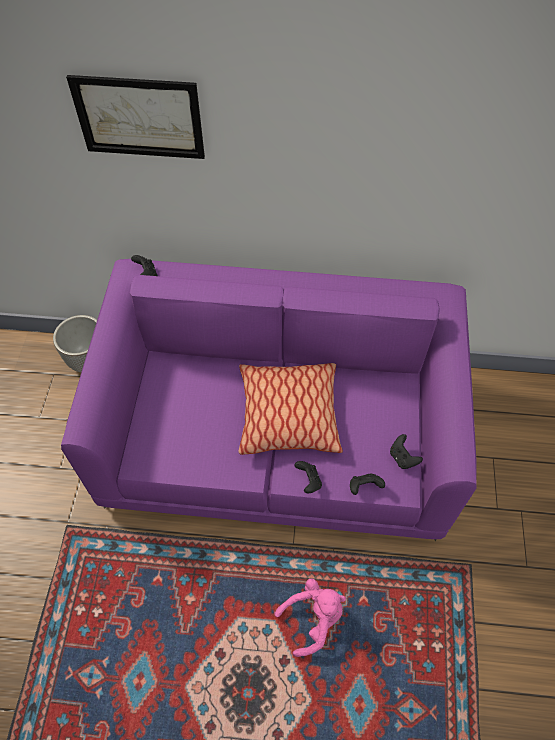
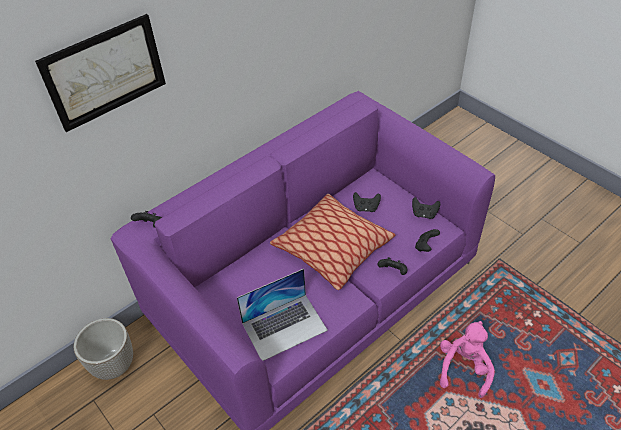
camera: 45 degrees left, 10 degrees down
none -> laptop [237,269,328,361]
none -> black game controller [353,192,381,212]

